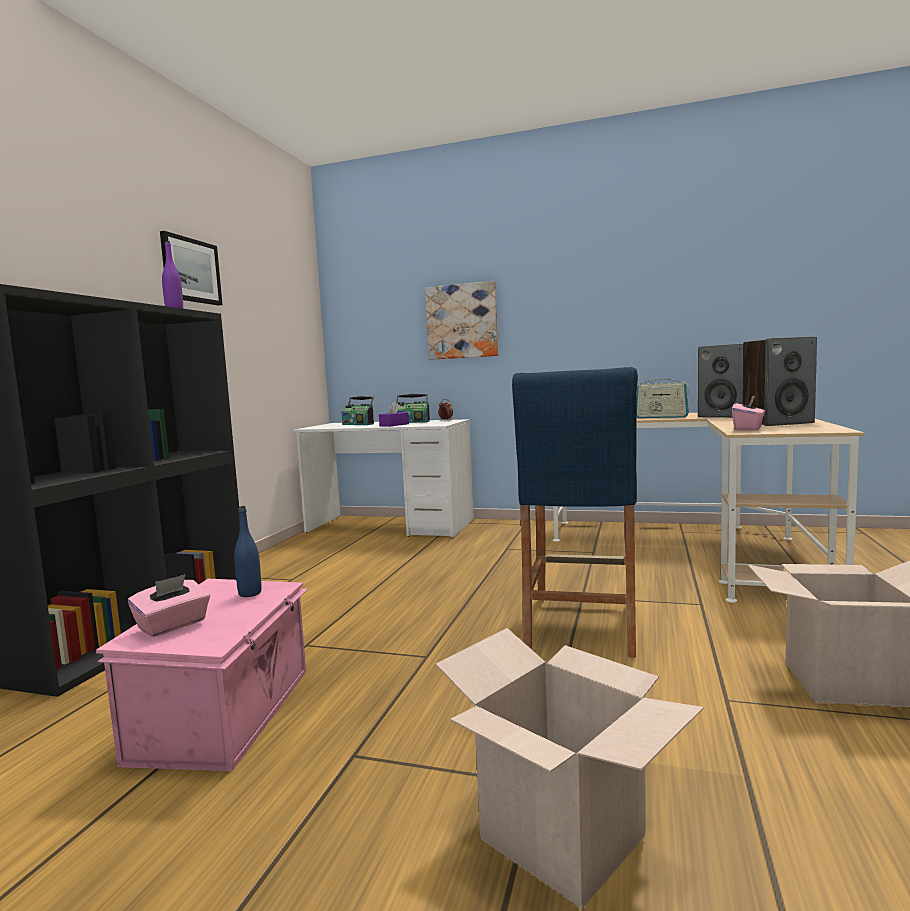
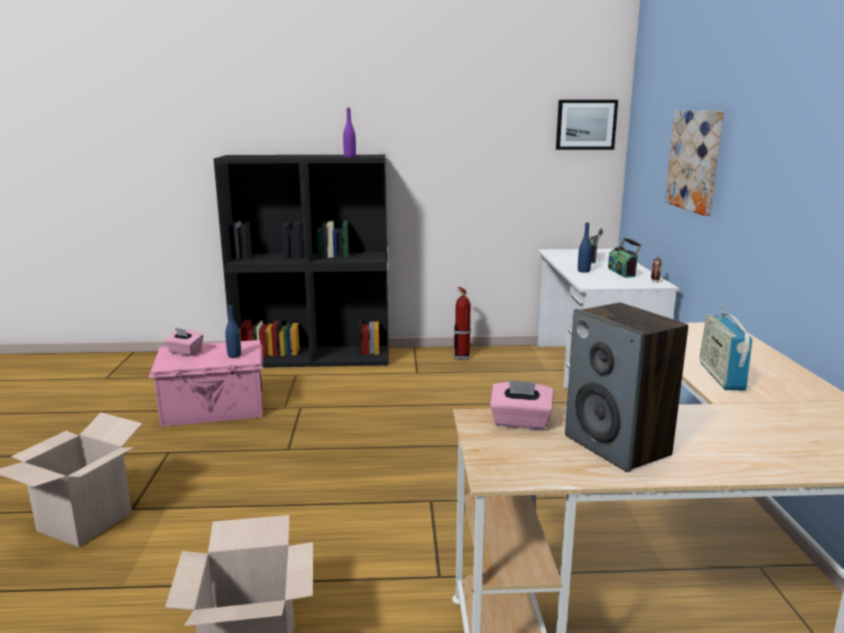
camera: 70 degrees right, 10 degrees up
picture [160,231,222,306] -> picture moved to [556,100,618,150]
purple tissue box [379,402,409,427] -> blue bottle [578,222,592,273]
blue stool [512,367,638,658] -> none
speaker [698,344,743,418] -> none
none -> fire extinguisher [454,287,471,360]

